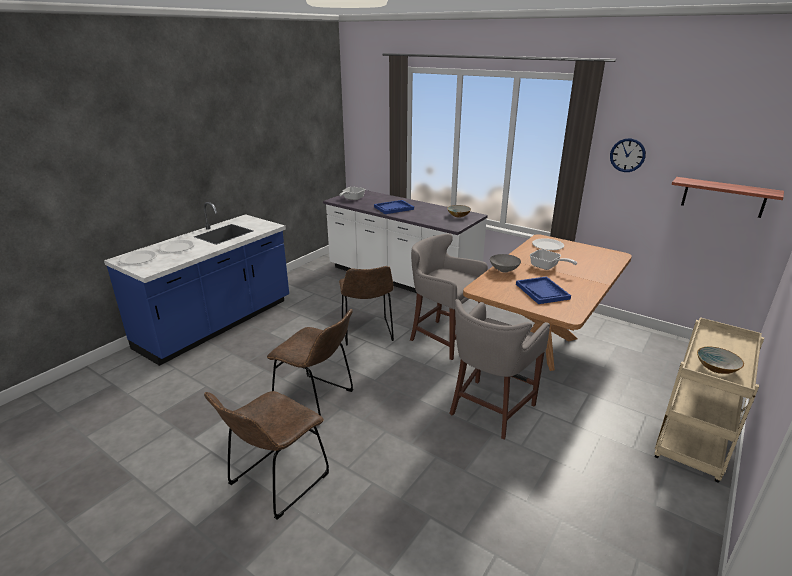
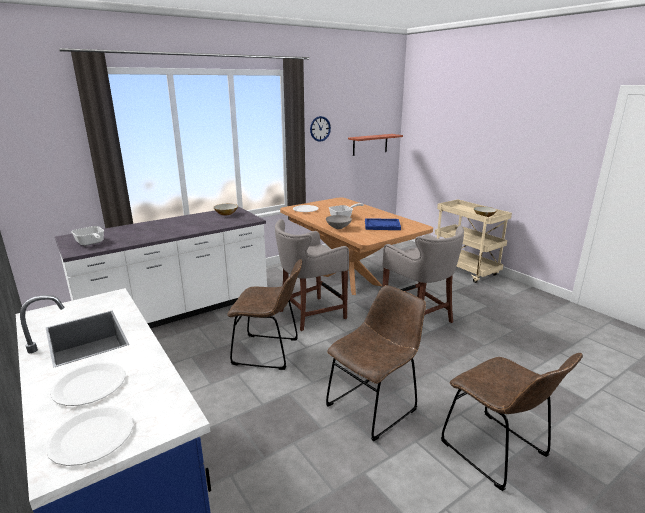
camera: 70 degrees left, 5 degrees down
blue tray [374,200,414,214] -> none

